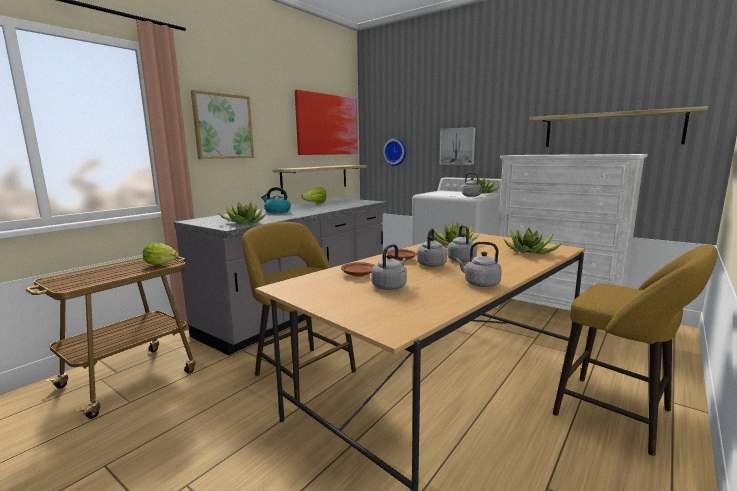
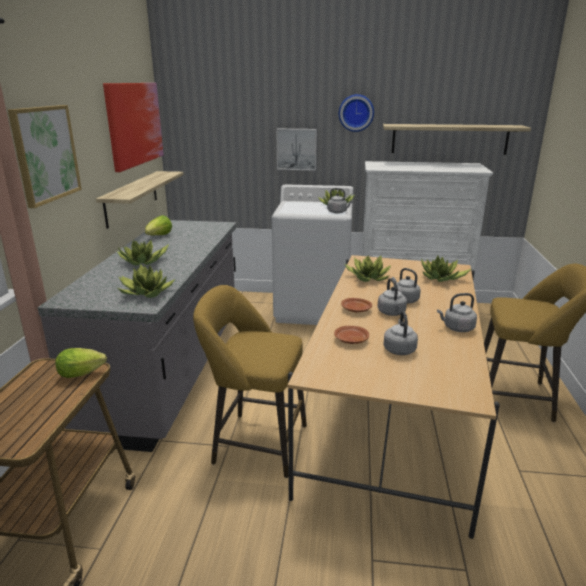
camera: 30 degrees left, 10 degrees up
kettle [261,187,291,213] -> potted plant [117,240,169,266]
wall clock [383,138,406,166] -> wall clock moved to [339,94,374,132]

